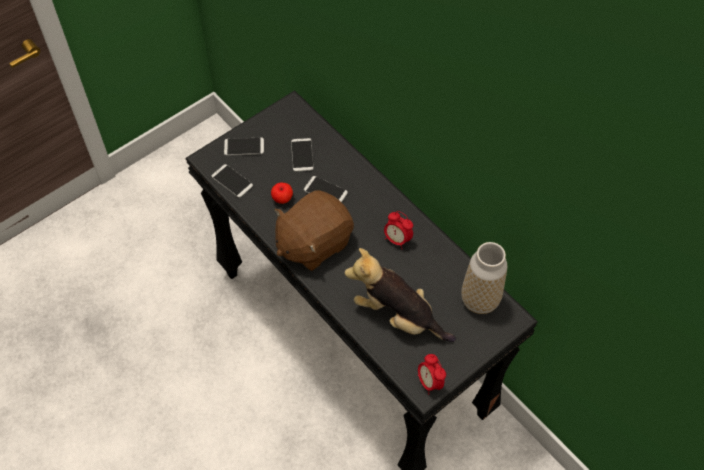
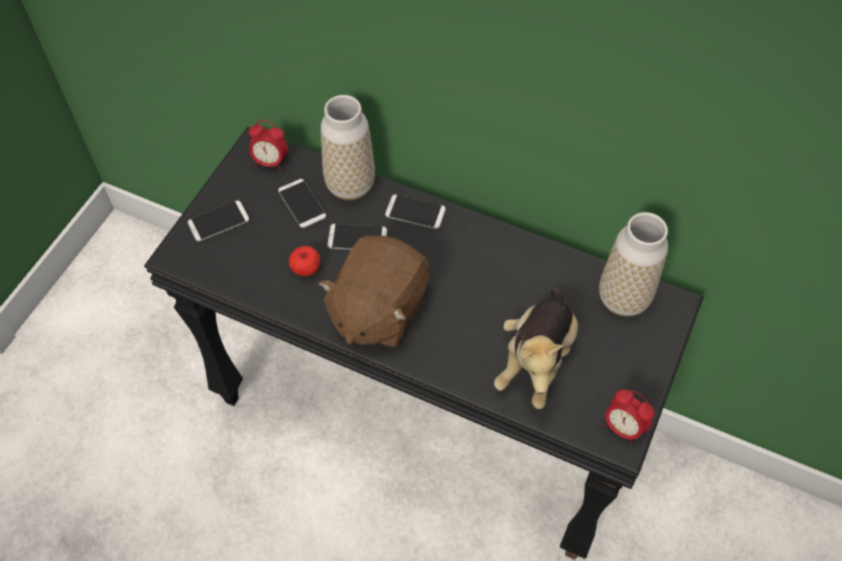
camera: 25 degrees left, 0 degrees up
phone [212,164,253,198] -> phone moved to [385,194,446,229]
plush toy [344,248,456,342] -> plush toy turned 75 degrees counterclockwise [494,287,578,409]
alarm clock [384,211,413,249] -> alarm clock moved to [249,120,288,171]
none -> vase [321,95,375,200]

